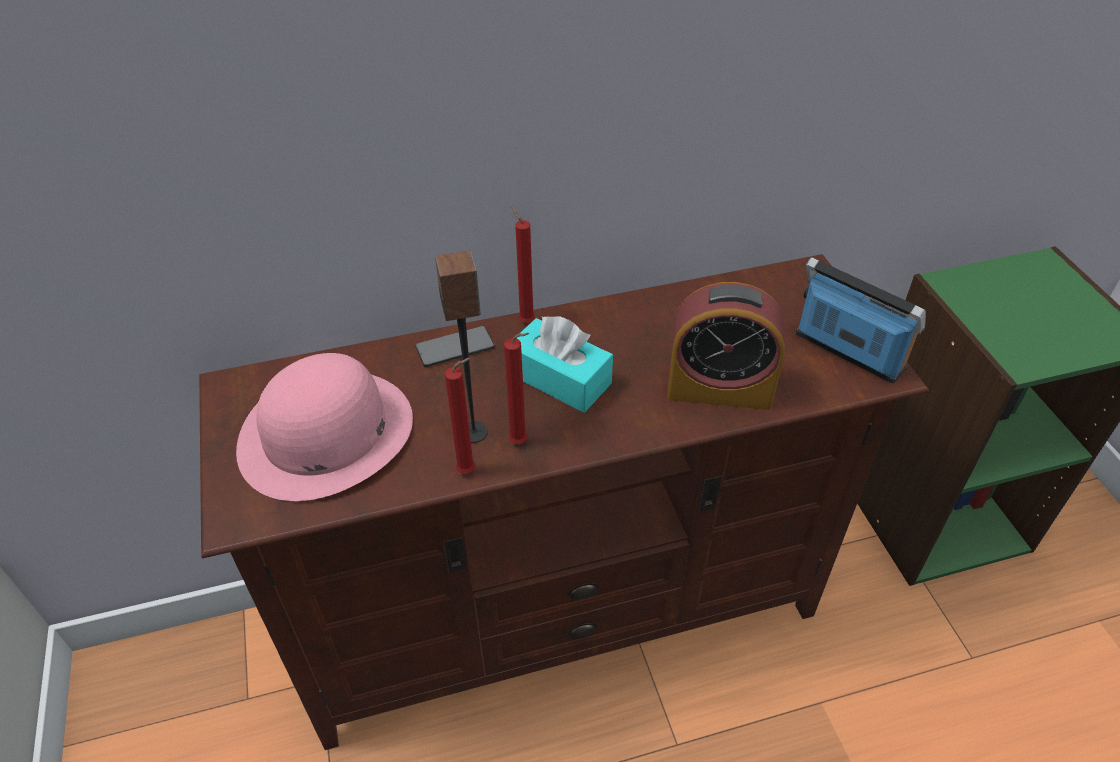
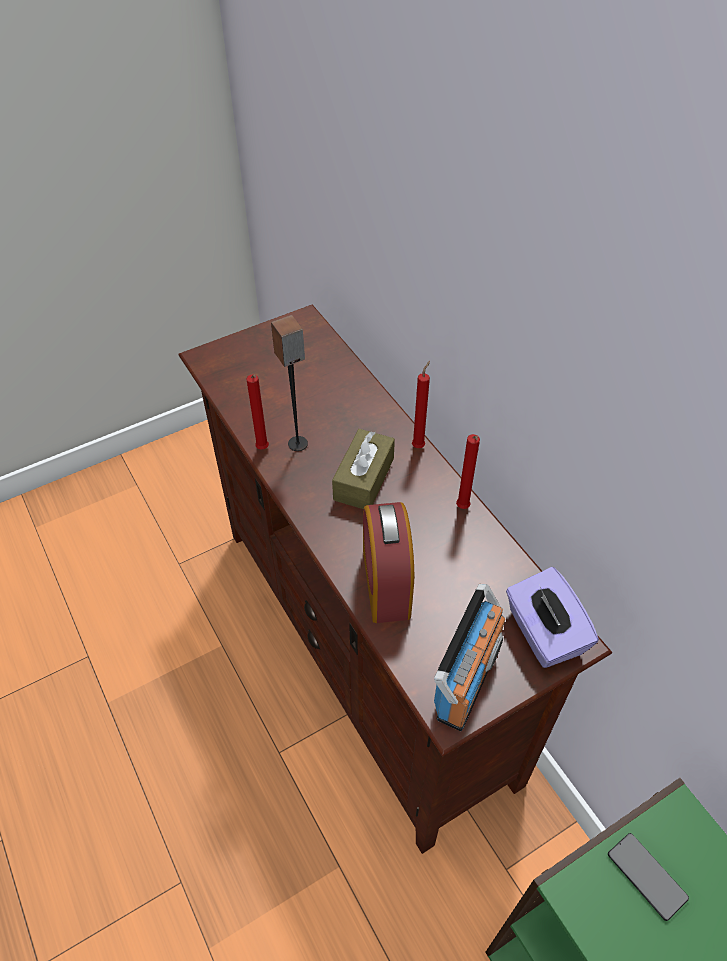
camera: 75 degrees right, 5 degrees up
pink hat [236,353,413,501] -> none
phone [416,326,495,367] -> phone moved to [608,833,689,921]
red candle [504,333,530,444] -> red candle moved to [456,434,480,509]
turquoise tissue box [516,316,613,413] -> brown tissue box [332,429,395,509]
none -> purple tissue box [506,567,599,668]

